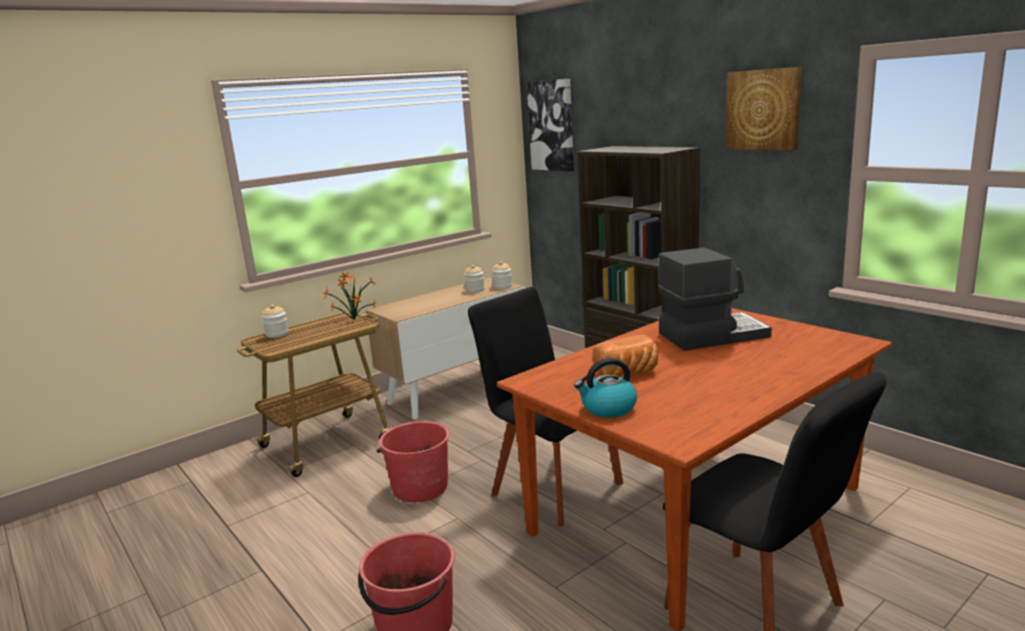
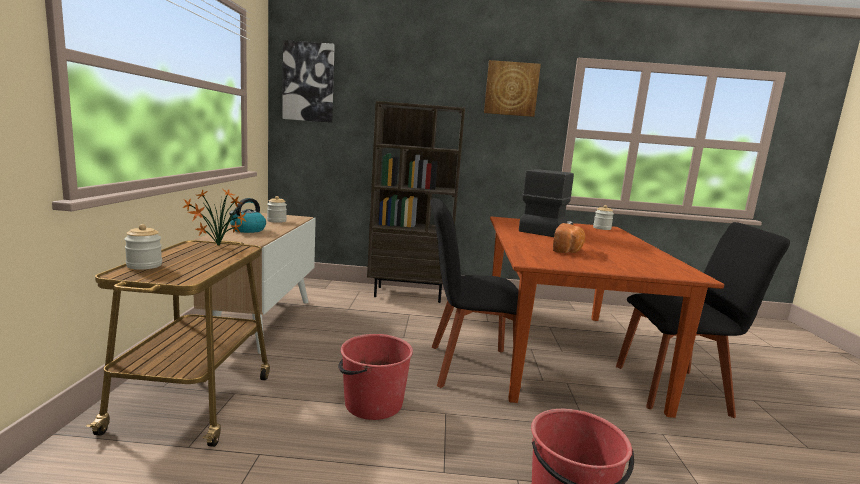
camera: 50 degrees left, 5 degrees down
jar [492,262,512,289] -> jar moved to [593,205,614,230]
kettle [574,358,637,417] -> kettle moved to [229,198,266,233]

